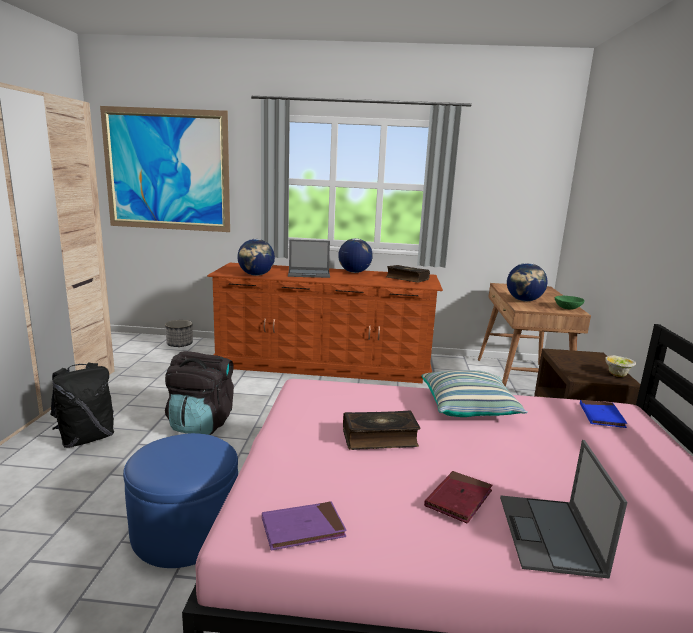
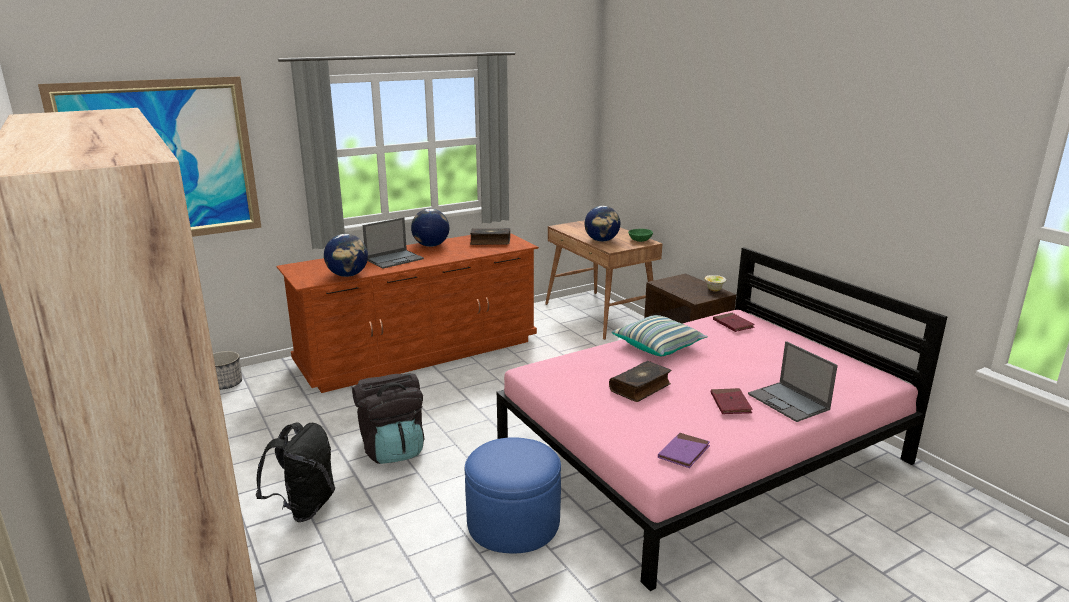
camera: 35 degrees left, 5 degrees up
blue book [580,400,627,428] -> red book [713,313,755,332]

